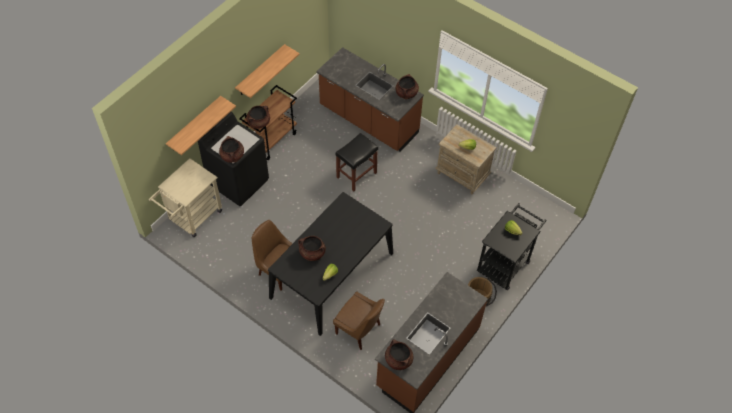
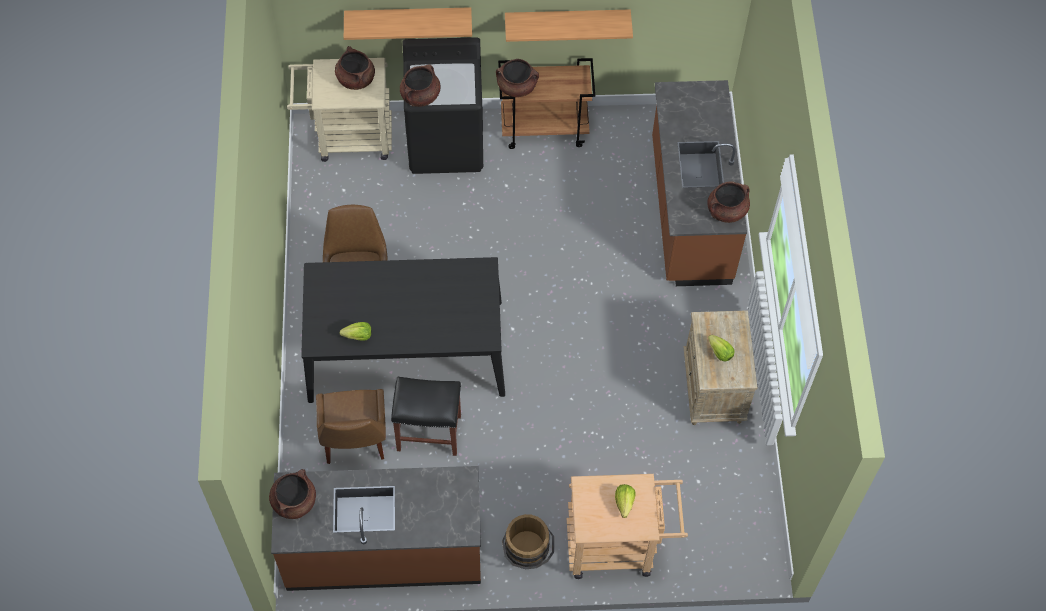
camera: 50 degrees right, 5 degrees up
brown cooking pot [298,236,326,261] -> brown cooking pot moved to [335,46,375,90]
black stool [336,133,378,191] -> black stool moved to [391,377,461,456]
black cart [477,203,546,290] -> beige cart [567,474,688,579]

